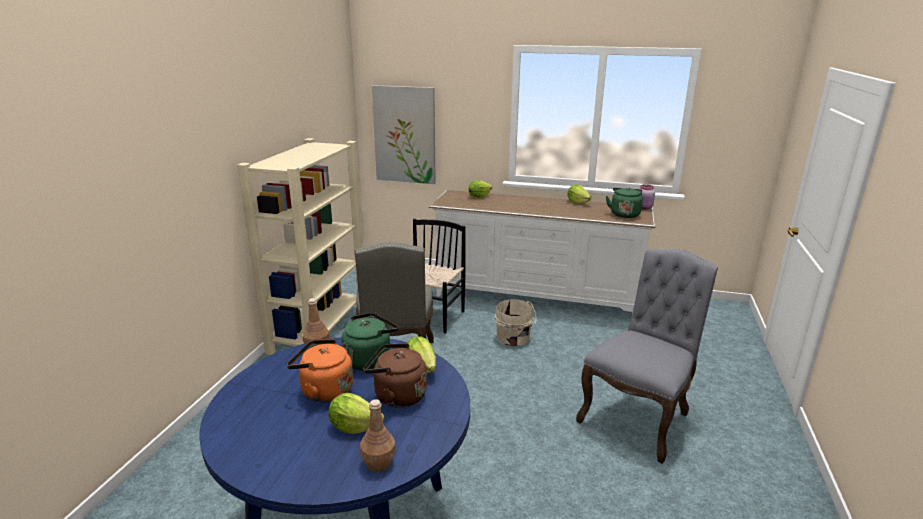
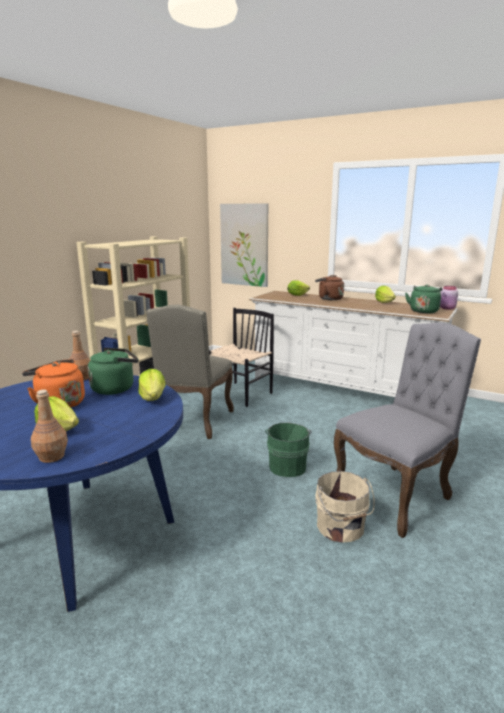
camera: 15 degrees right, 5 degrees down
brown kettle [363,343,427,408] -> brown kettle moved to [315,275,344,300]
beige bucket [495,299,536,346] -> beige bucket moved to [315,471,375,543]
none -> green bucket [265,423,312,477]

